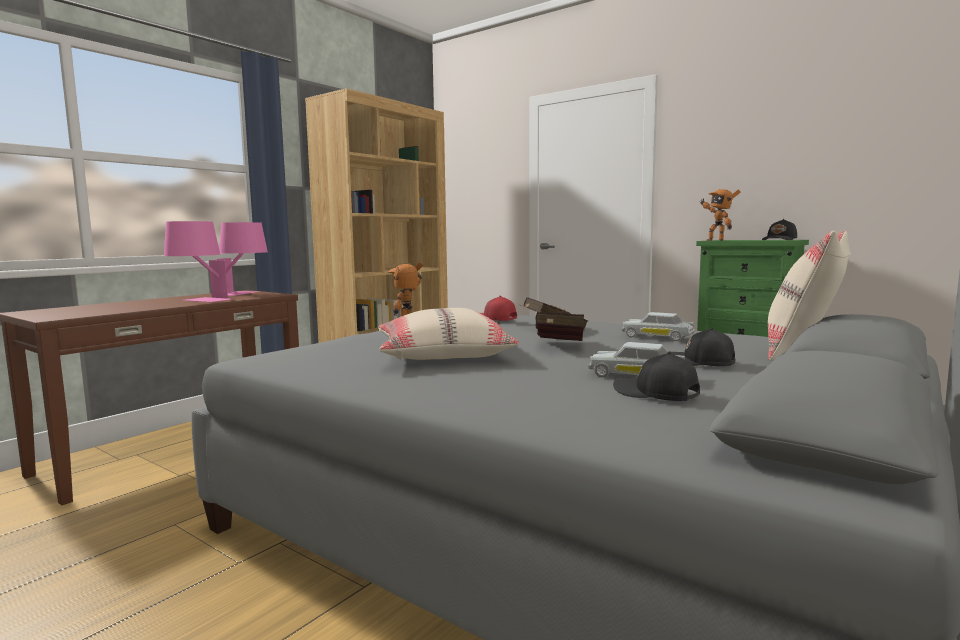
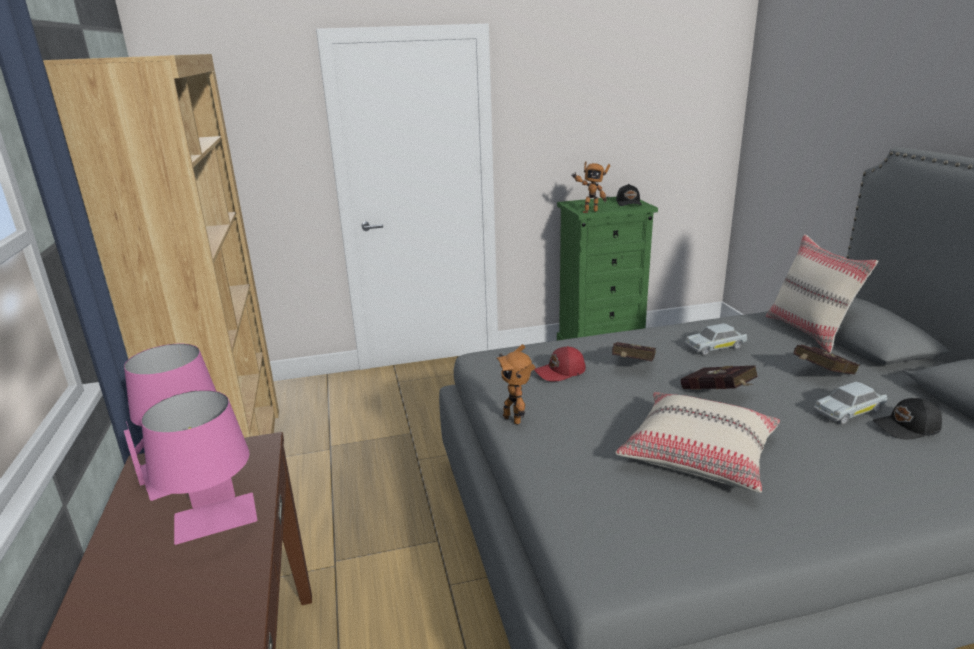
camera: 50 degrees left, 15 degrees up
black cap [671,328,735,366] -> red book [793,345,859,375]

